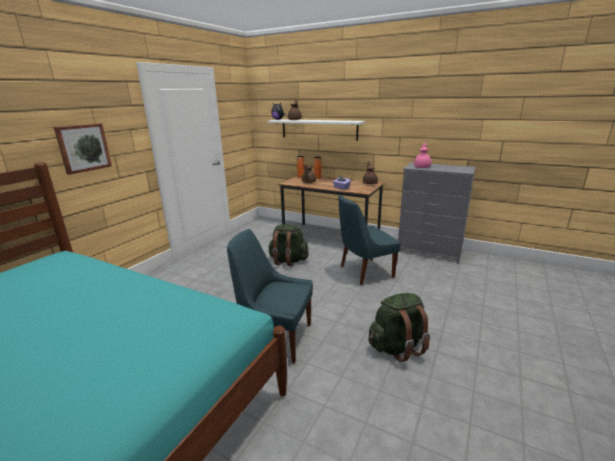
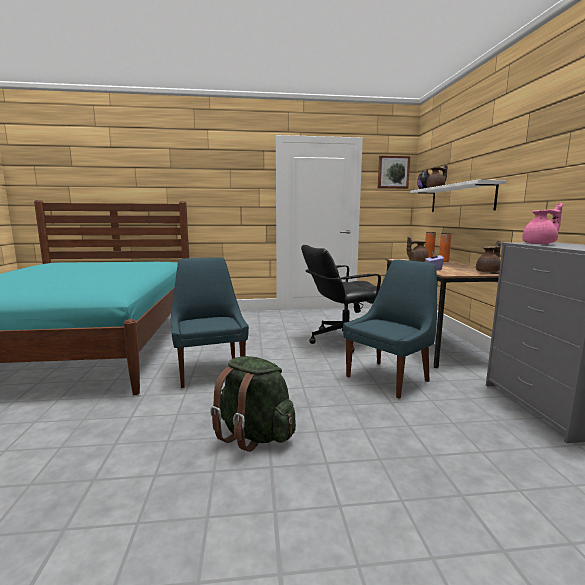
camera: 55 degrees right, 10 degrees down
picture [54,123,112,175] -> picture moved to [378,155,410,189]
green backpack [268,224,309,266] -> black office chair [301,245,381,353]
blue chair [338,195,401,285] -> blue chair turned 105 degrees clockwise [343,260,437,399]

